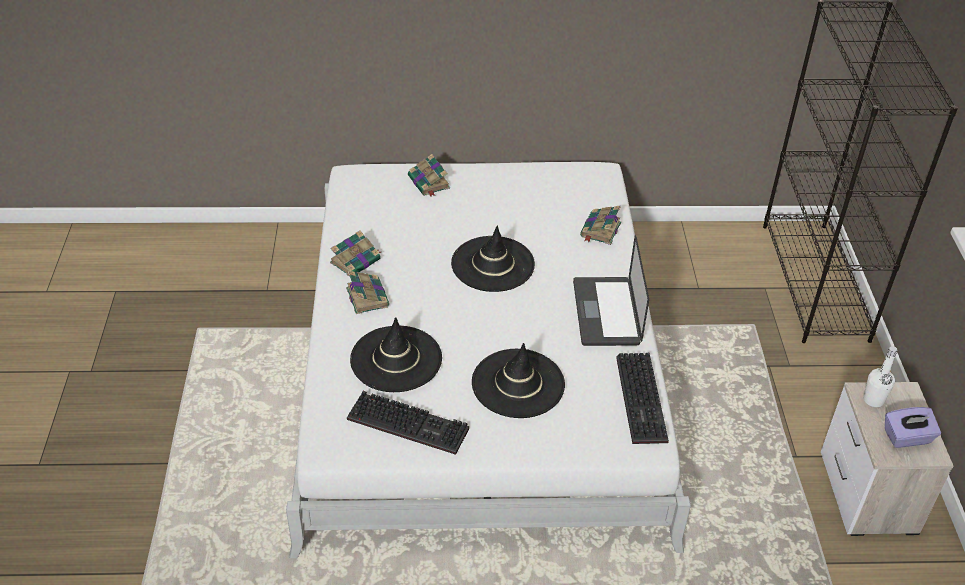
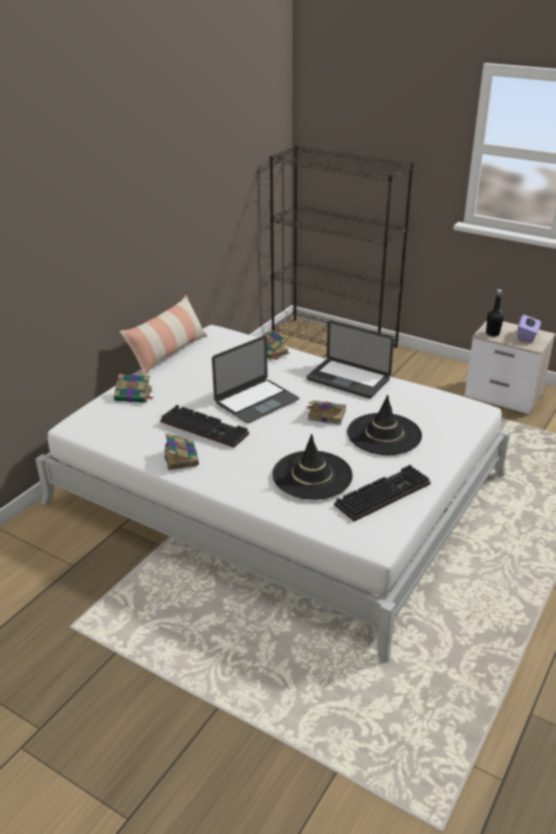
camera: 55 degrees left, 10 degrees down
book [346,271,389,314] -> book moved to [307,400,346,425]
black hat [451,226,535,292] -> laptop [212,336,299,423]
keyboard [616,352,669,444] -> keyboard moved to [160,405,249,448]
white bottle [863,346,898,407] -> black bottle [486,289,504,336]
none -> pillow [119,295,207,376]

